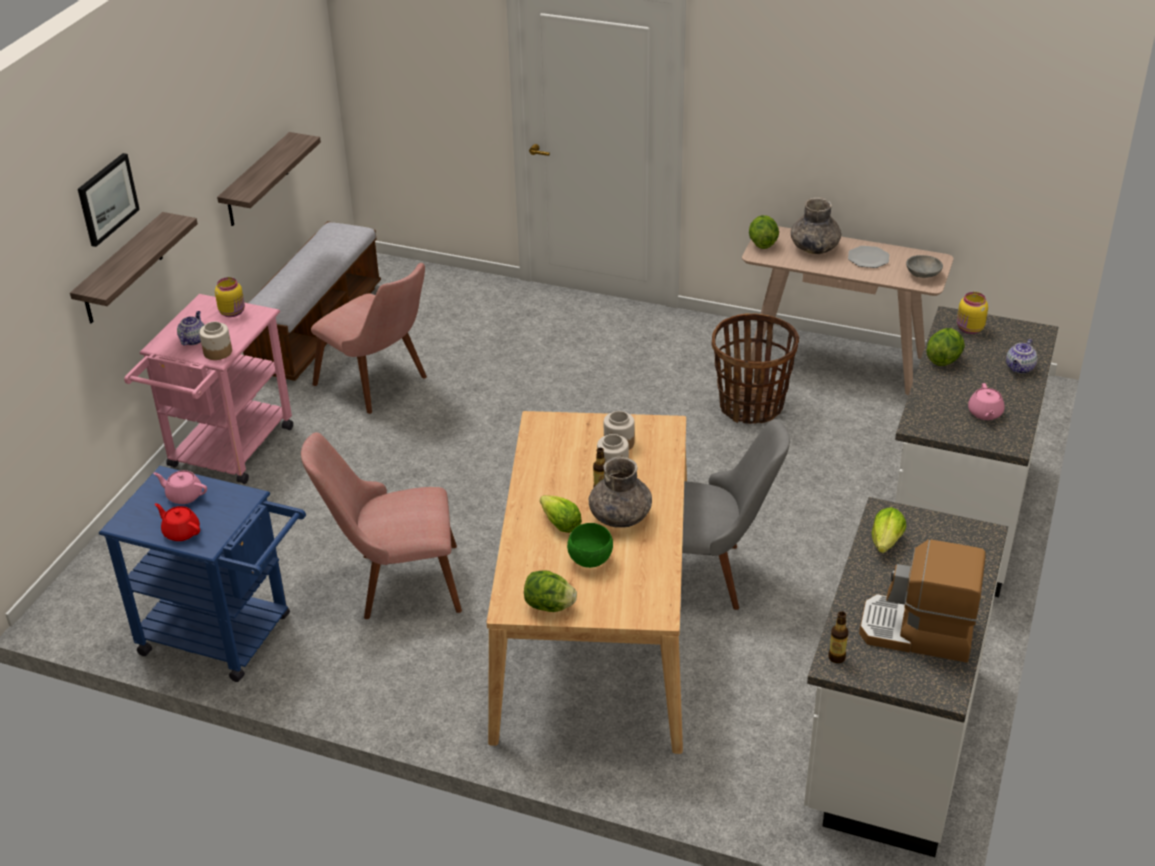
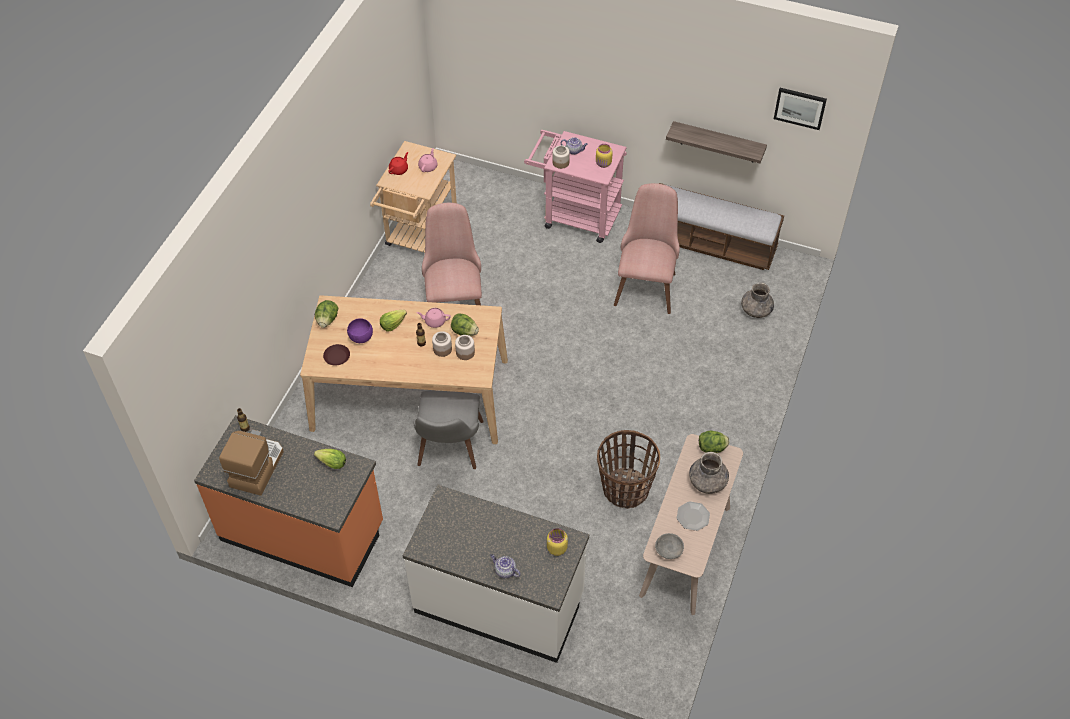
camera: 90 degrees right, 15 degrees up
shelf [70,212,198,323] -> none
picture [78,153,140,247] -> picture moved to [774,88,827,130]
blue cart [99,466,306,682] -> beige cart [370,141,457,253]
pink chair [311,263,427,414] -> pink chair turned 150 degrees clockwise [614,183,680,314]
green bowl [567,523,613,568] -> purple bowl [347,318,373,343]
grey vase [589,457,652,528] -> grey vase moved to [741,282,774,318]
white counter [804,497,1008,857] -> orange counter [194,415,383,587]
lettuce [926,328,965,366] -> lettuce moved to [451,313,479,336]
pink teapot [968,383,1005,420] -> pink teapot moved to [417,308,451,328]
none -> brown plate [323,344,350,366]

